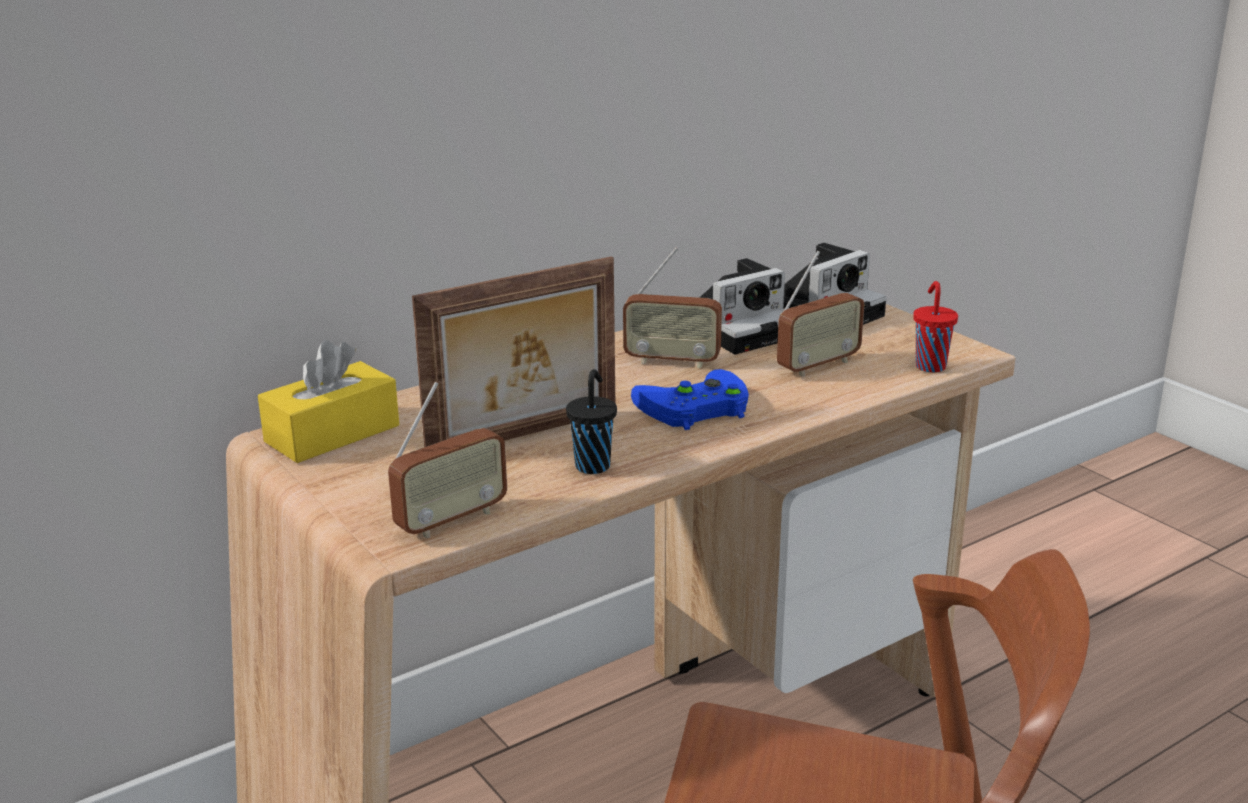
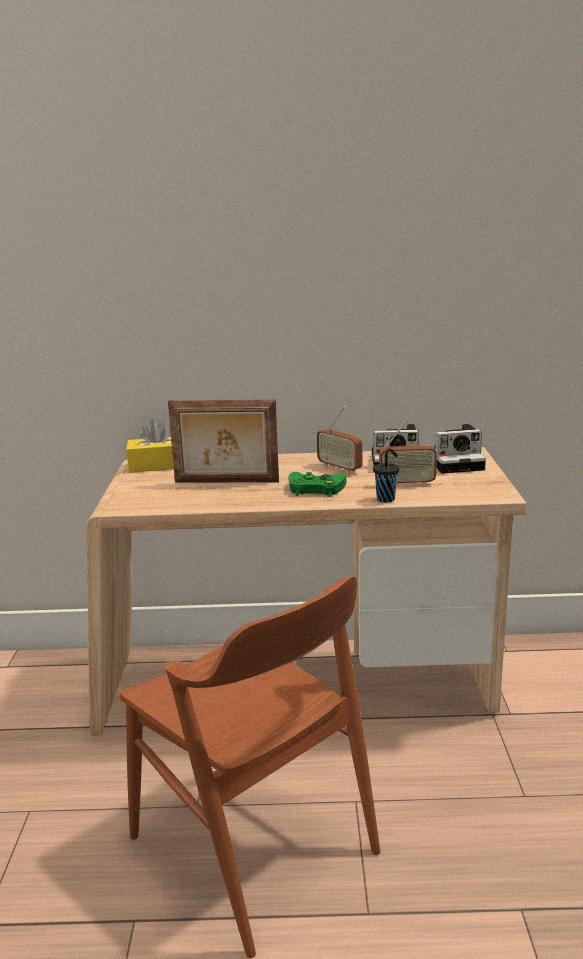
camera: 35 degrees right, 5 degrees down
radio [388,382,507,538] -> none
black cup [566,369,617,474] -> black cup moved to [373,448,399,503]
blue game controller [631,369,749,430] -> green game controller [288,472,346,497]
red cup [913,281,958,372] -> none

